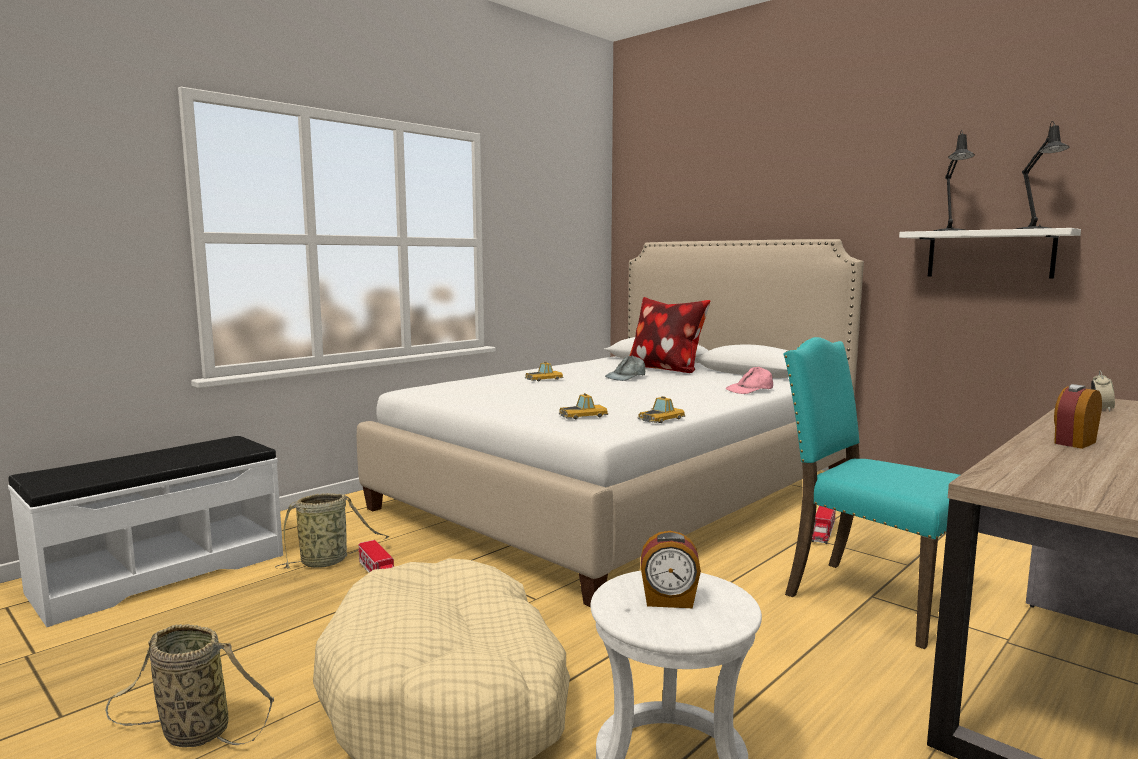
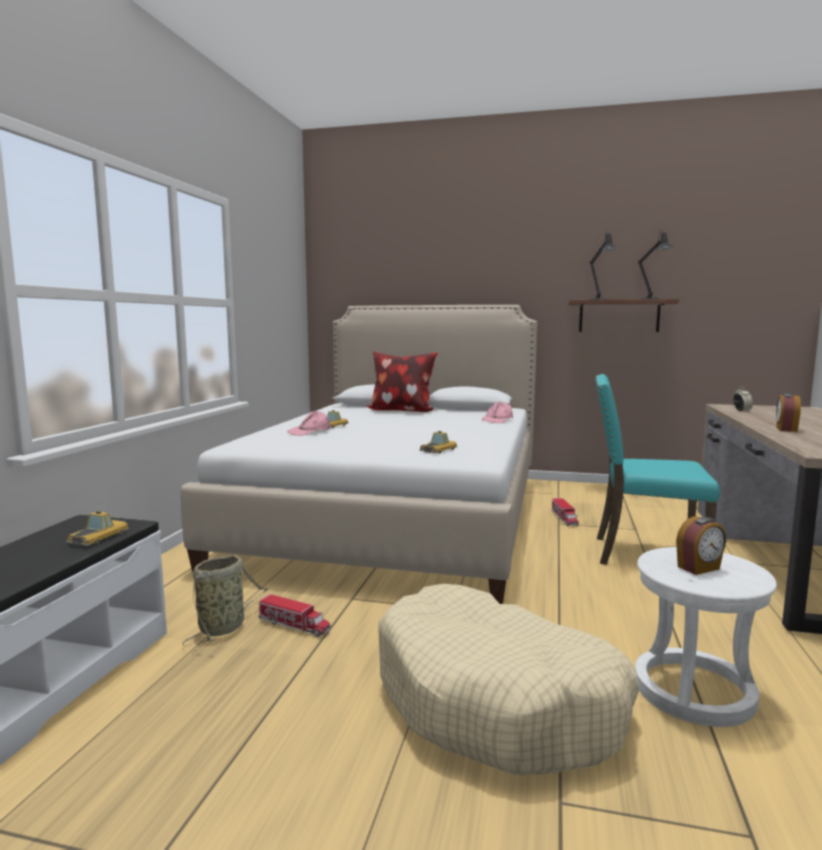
camera: 30 degrees left, 0 degrees up
basket [105,624,274,747] -> none
grey cap [605,356,645,381] -> none
toy car [637,396,685,423] -> toy car moved to [66,511,129,546]
white shelf [899,228,1081,279] -> brown shelf [569,299,679,332]
none -> pink cap [287,411,331,436]

